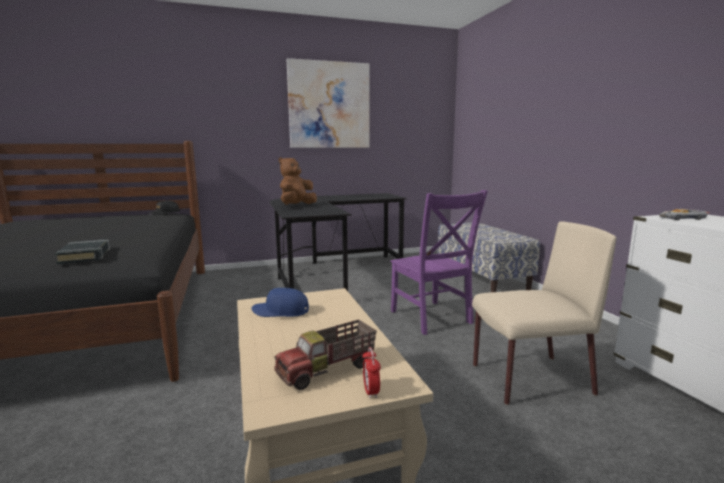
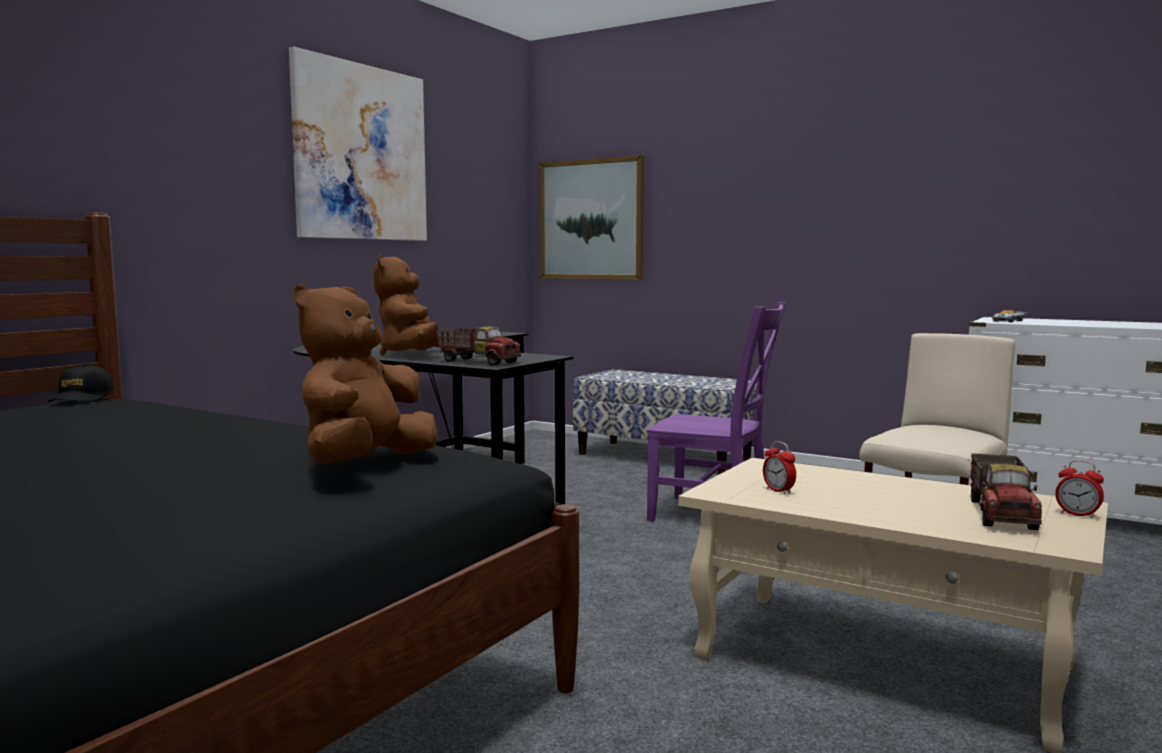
camera: 40 degrees left, 5 degrees down
black book [55,239,110,264] -> brown plush toy [294,284,437,464]
blue cap [251,288,309,317] -> alarm clock [763,441,796,494]
none -> toy truck [436,326,521,366]
none -> picture [540,155,644,280]

